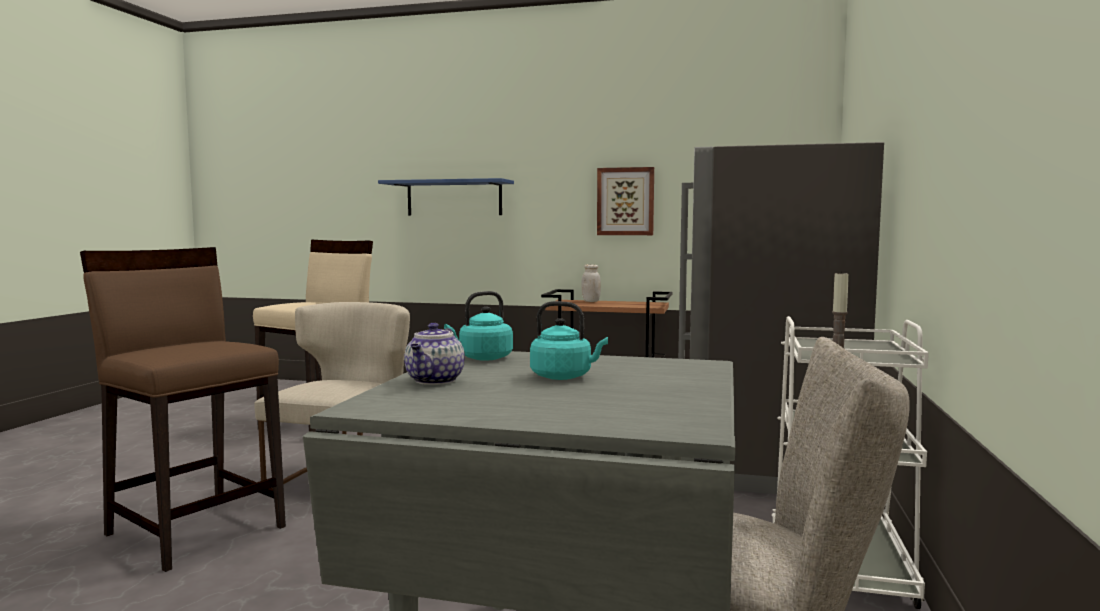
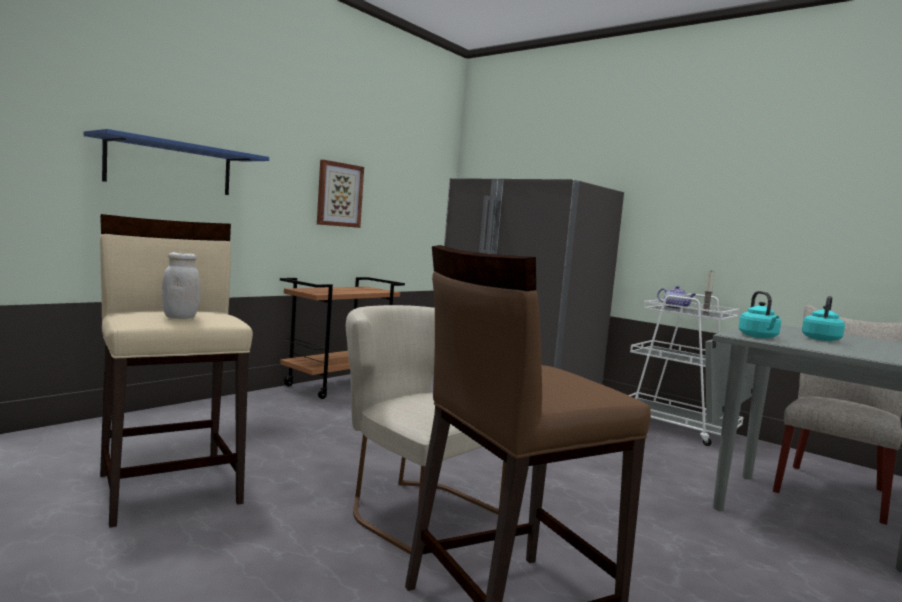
camera: 65 degrees left, 0 degrees up
teapot [404,323,465,385] -> teapot moved to [657,286,696,309]
white jar [581,264,601,302] -> white jar moved to [162,252,200,319]

